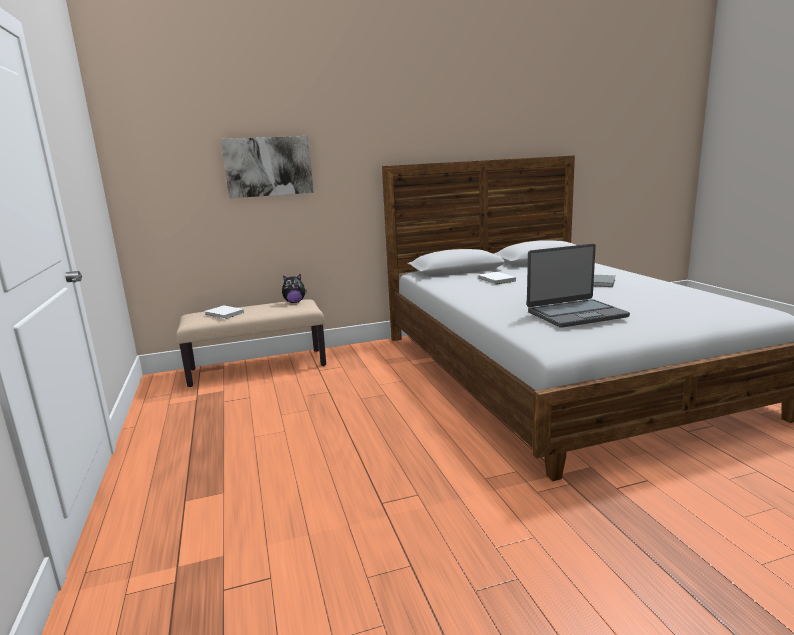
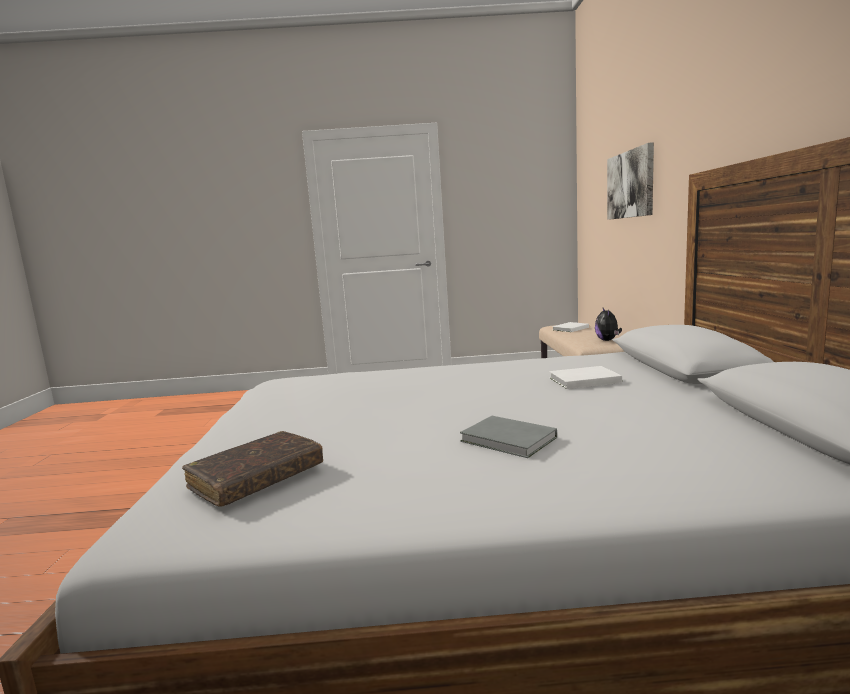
camera: 105 degrees right, 5 degrees down
laptop [527,244,630,328] -> none
none -> brown book [182,431,323,506]

